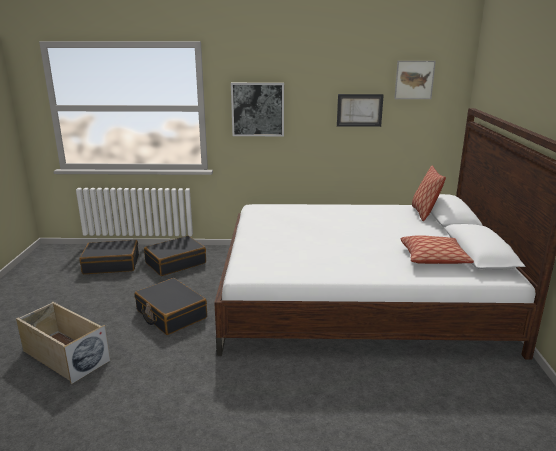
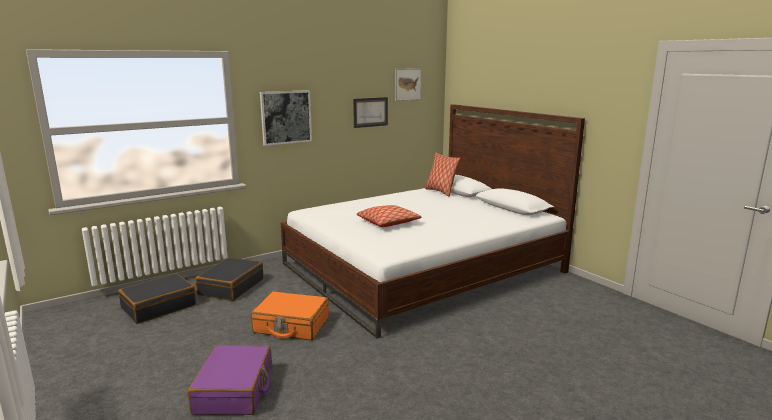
camera: 35 degrees left, 5 degrees down
beige storage box [16,302,110,384] -> purple suitcase [188,345,272,415]
black suitcase [134,278,207,335] -> orange suitcase [251,291,329,340]
pillow [401,235,474,264] -> pillow moved to [357,205,421,227]

